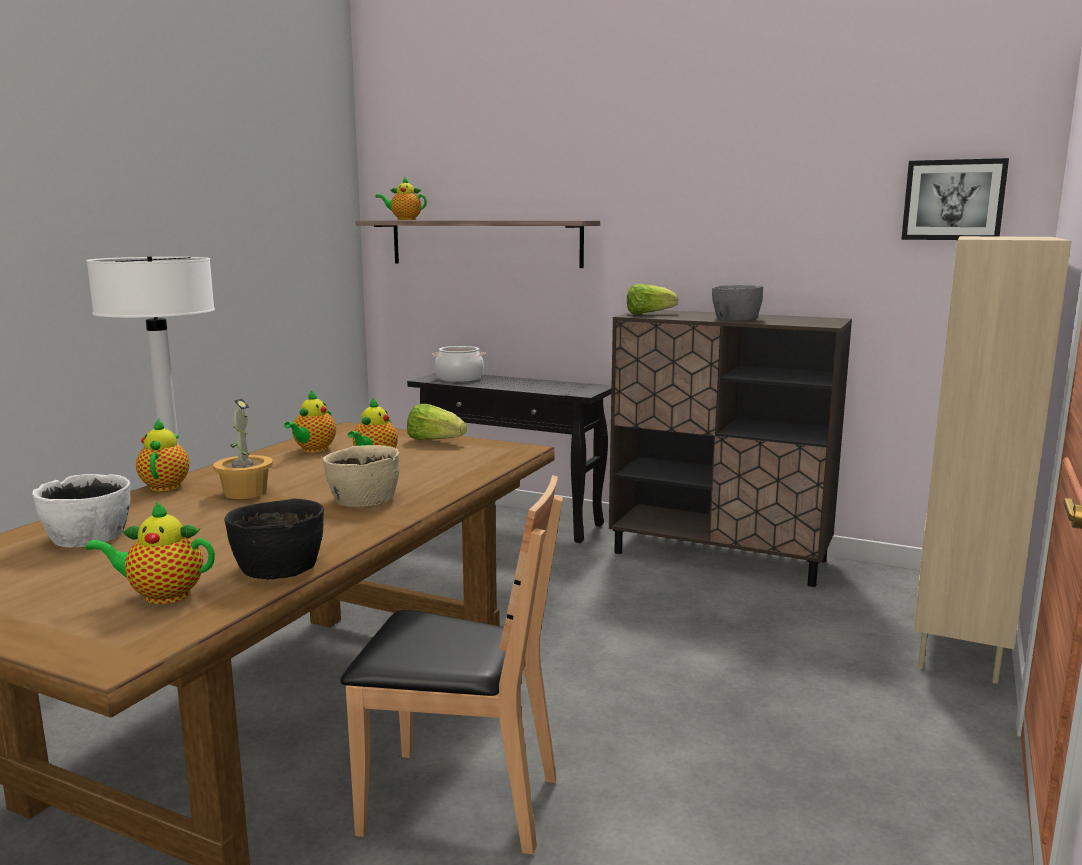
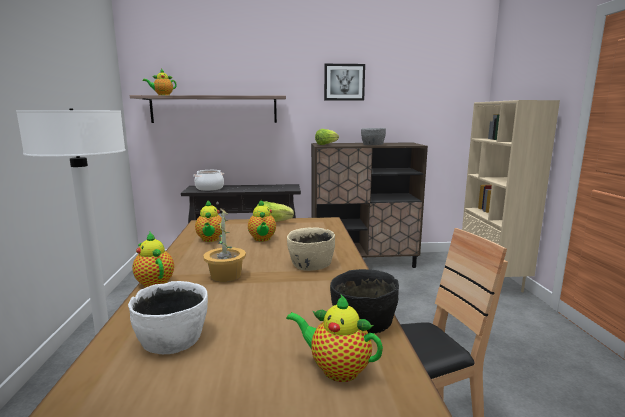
camera: 30 degrees left, 0 degrees up
teapot [85,501,215,604] -> teapot turned 60 degrees clockwise [286,294,383,382]
picture [901,158,1009,240] -> picture moved to [324,64,365,101]

